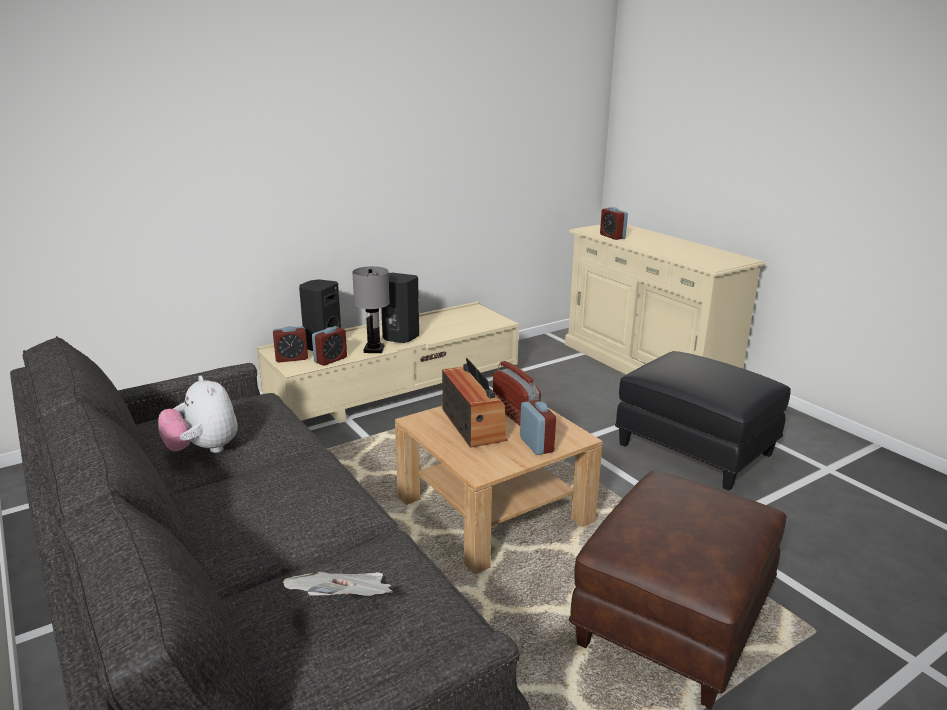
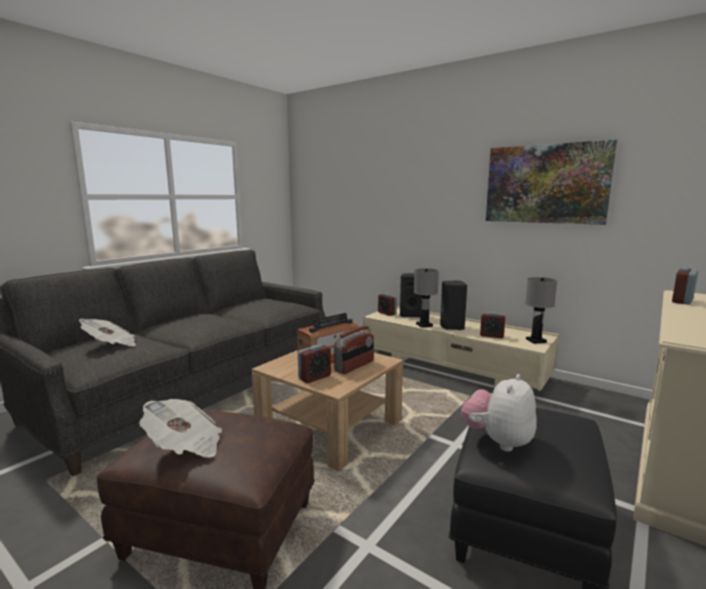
camera: 70 degrees right, 10 degrees down
plush toy [158,376,238,453] -> plush toy moved to [461,374,537,452]
alarm clock [312,326,347,366] -> alarm clock moved to [480,312,506,339]
none -> newspaper [139,399,222,458]
none -> picture [486,140,617,225]
none -> grey table lamp [525,277,557,344]

